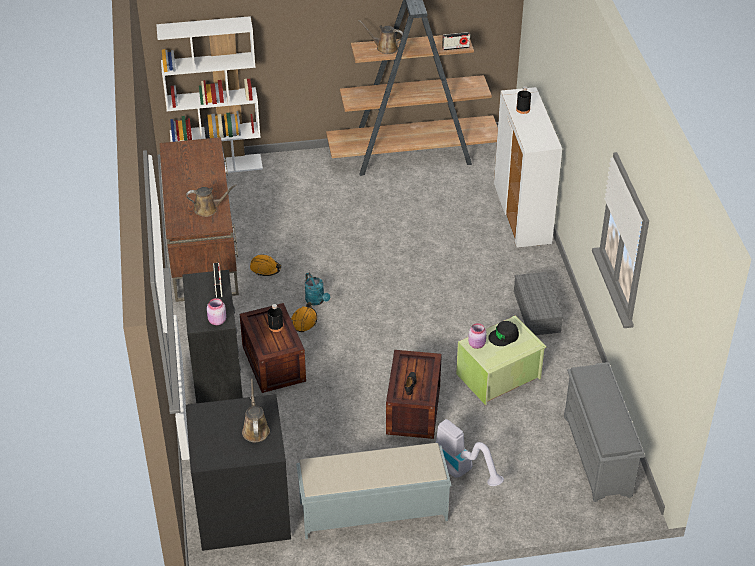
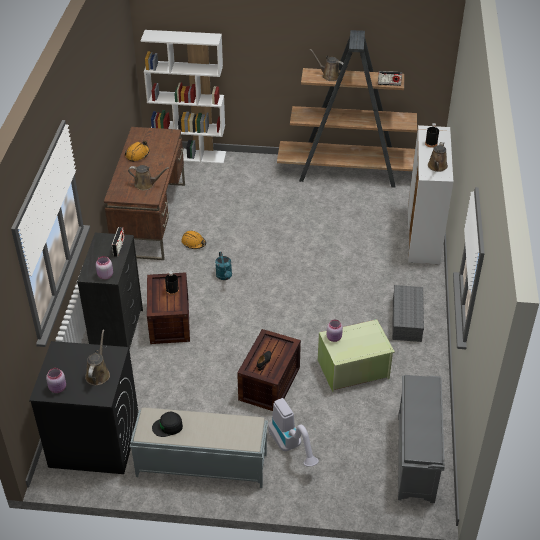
camera: 15 degrees right, 0 degrees up
orange hard hat [291,302,317,332] -> orange hard hat moved to [125,141,149,162]
black cap [488,321,519,346] -> black cap moved to [152,411,183,437]
none -> pink jar [46,368,66,393]
none -> brown watering can [428,142,448,172]

